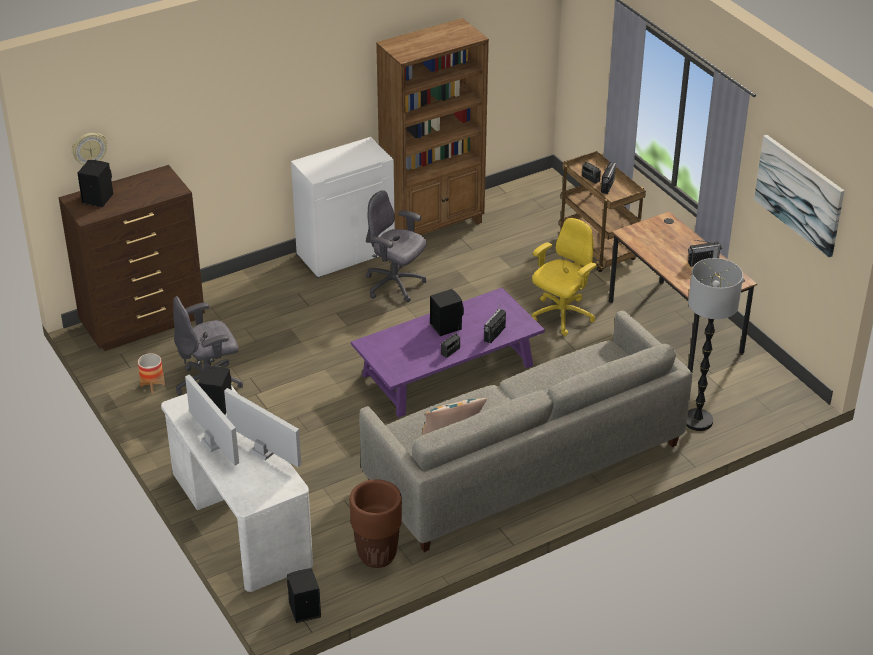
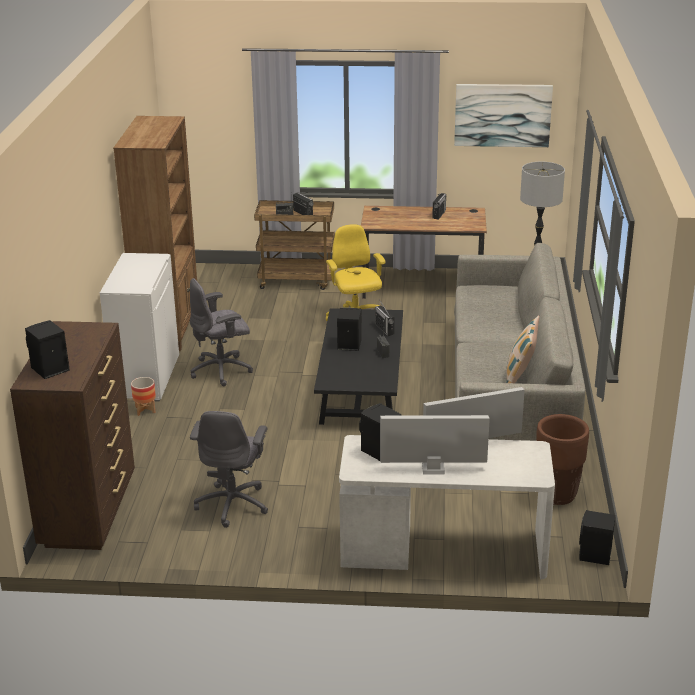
camera: 55 degrees left, 10 degrees down
wall clock [72,133,107,165] -> none
planter [138,353,165,393] -> planter moved to [131,377,156,416]
purple coffee table [351,288,545,417] -> black coffee table [314,308,403,425]

